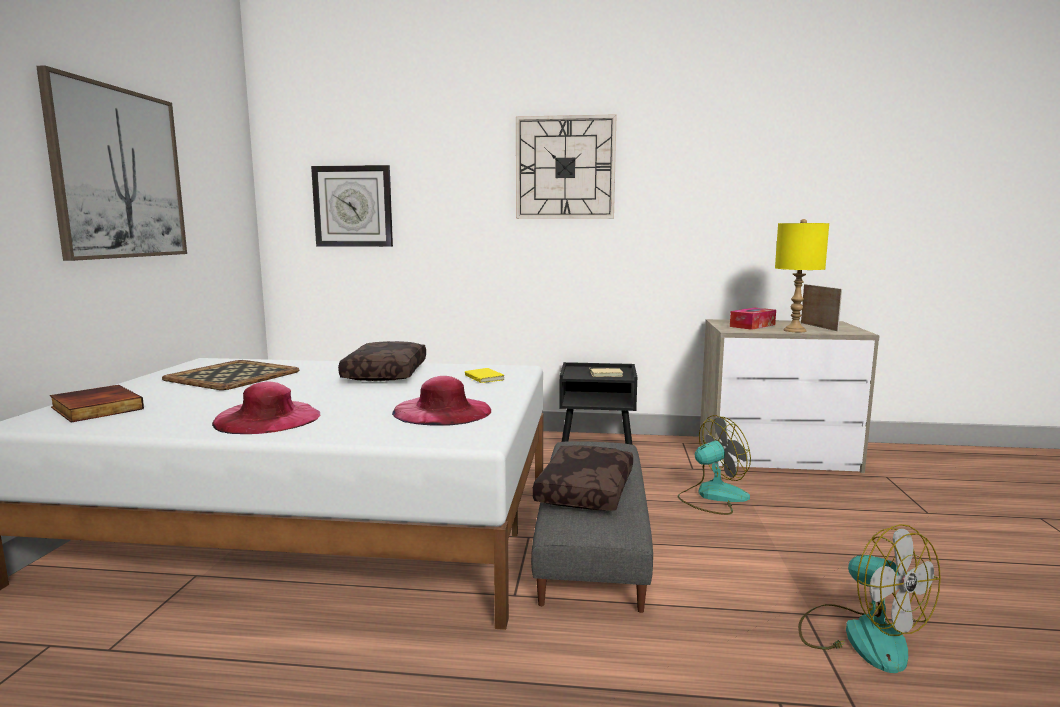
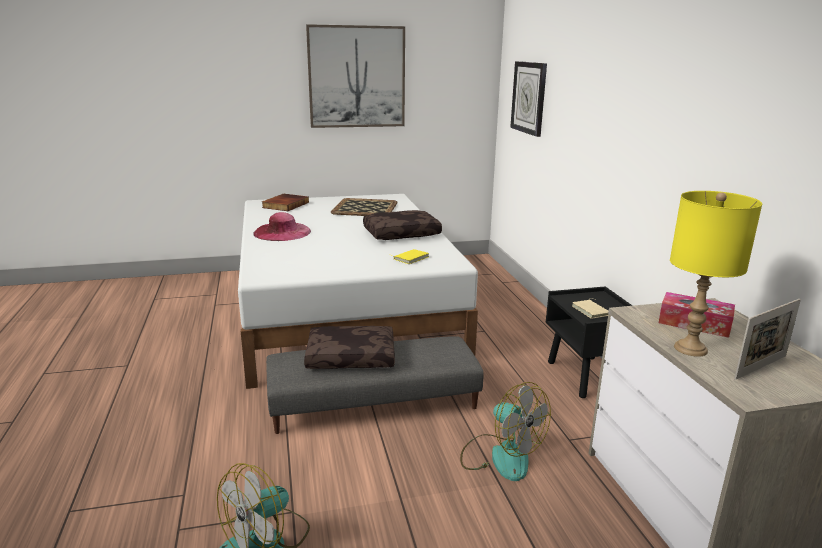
camera: 70 degrees right, 10 degrees up
pink hat [392,376,491,426] -> none
wall clock [516,114,617,219] -> none

